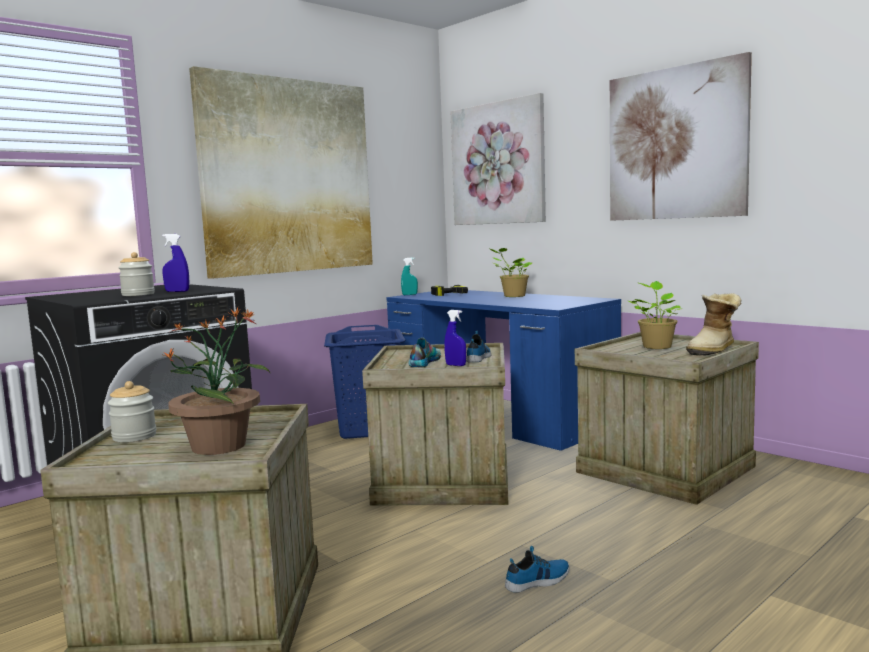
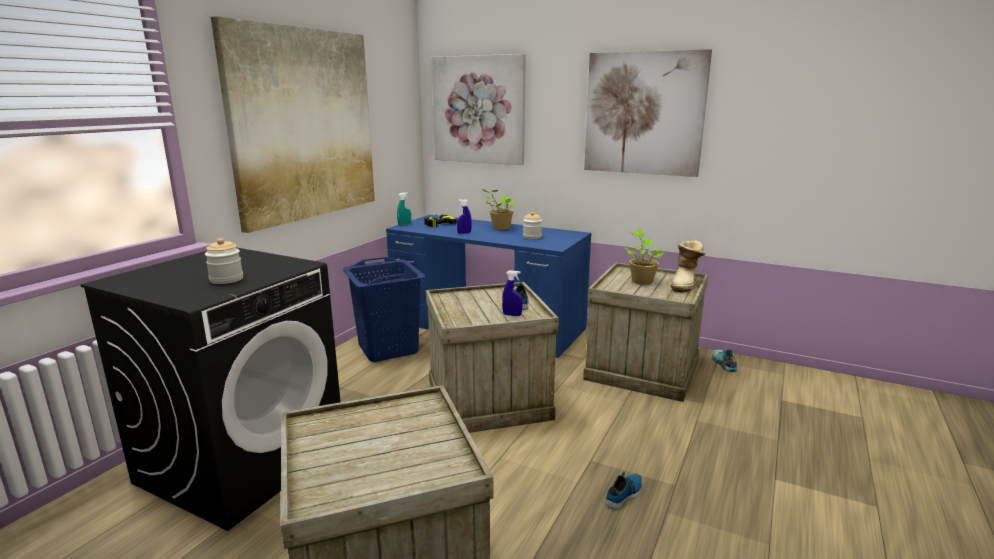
camera: 20 degrees left, 10 degrees up
jar [108,381,156,442] -> jar moved to [523,212,542,239]
potted plant [161,307,270,455] -> none
blue spray bottle [162,234,189,292] -> blue spray bottle moved to [457,199,472,234]
shoe [408,337,441,367] -> shoe moved to [712,349,737,372]

